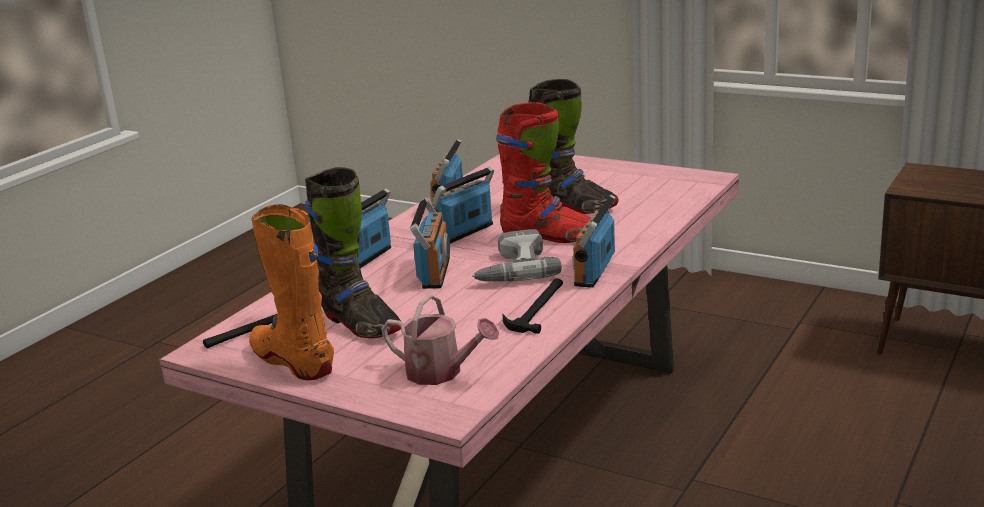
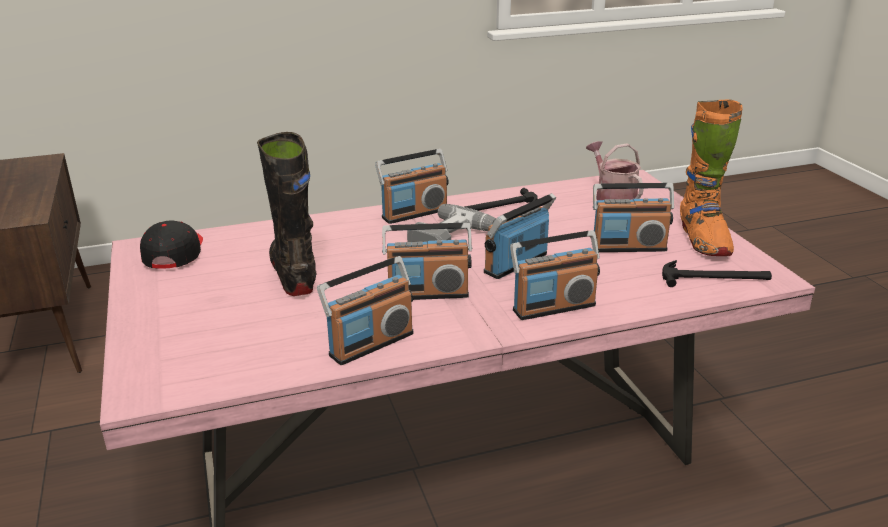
camera: 140 degrees left, 5 degrees up
black boot [305,167,401,338] -> radio [593,183,674,252]
red boot [496,102,591,243] -> none
none -> black cap [140,220,203,269]

